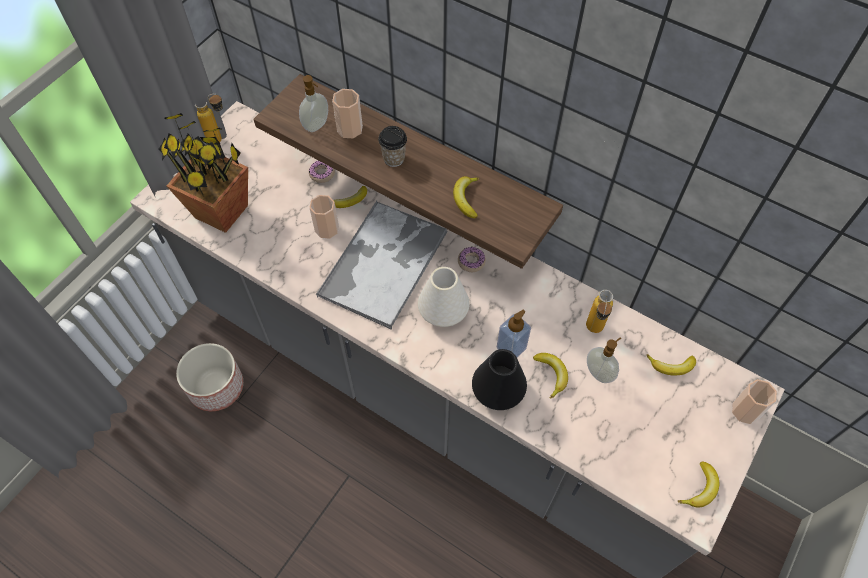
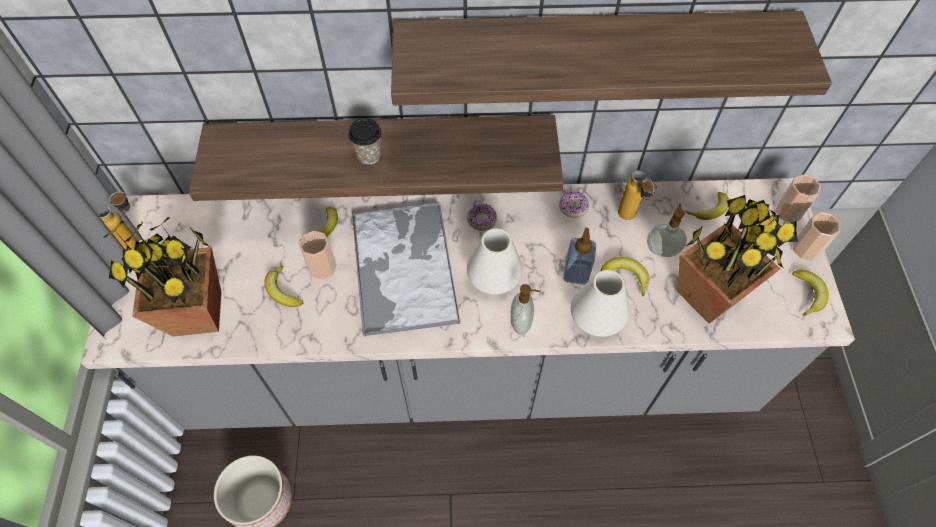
camera: 35 degrees left, 0 degrees up
soap dispenser [299,75,328,132] -> soap dispenser moved to [511,284,540,335]
donut [309,160,335,183] -> donut moved to [559,191,589,218]
cup [332,89,363,138] -> cup moved to [793,212,840,261]
banana [453,176,479,218] -> banana moved to [265,265,303,307]
black vase [472,349,527,410] -> white vase [571,270,629,337]
none -> shelf [391,11,832,105]
none -> potted plant [677,195,798,324]

